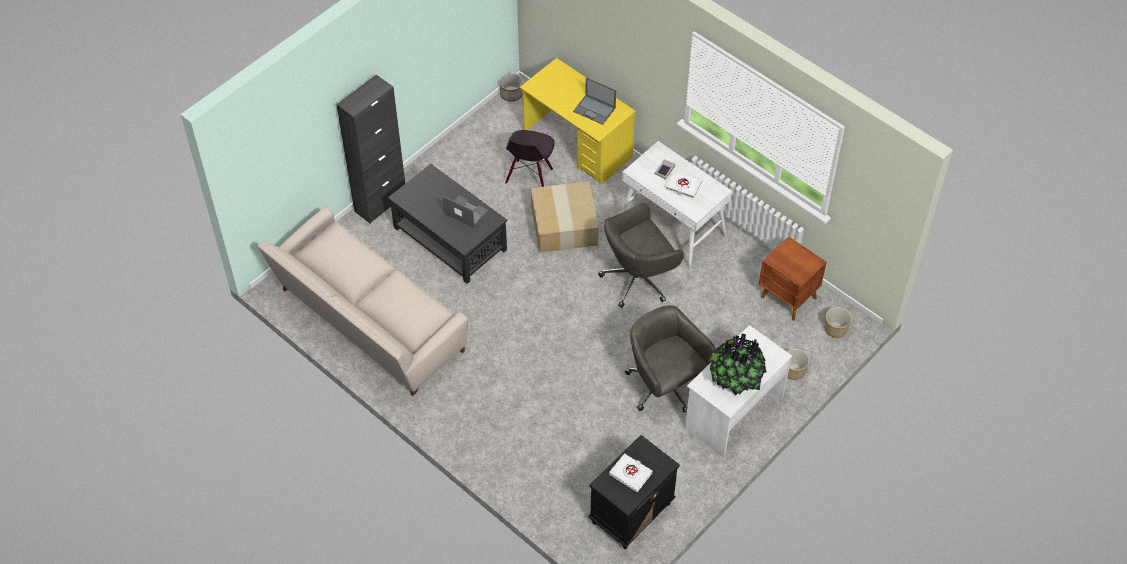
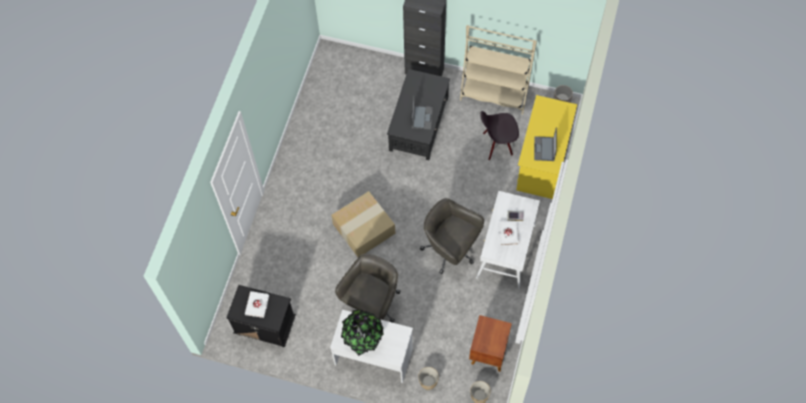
camera: 65 degrees right, 10 degrees up
beige sofa [258,207,468,396] -> none
cardboard box [531,181,599,252] -> cardboard box moved to [331,191,395,257]
none -> beige bookcase [460,25,537,115]

